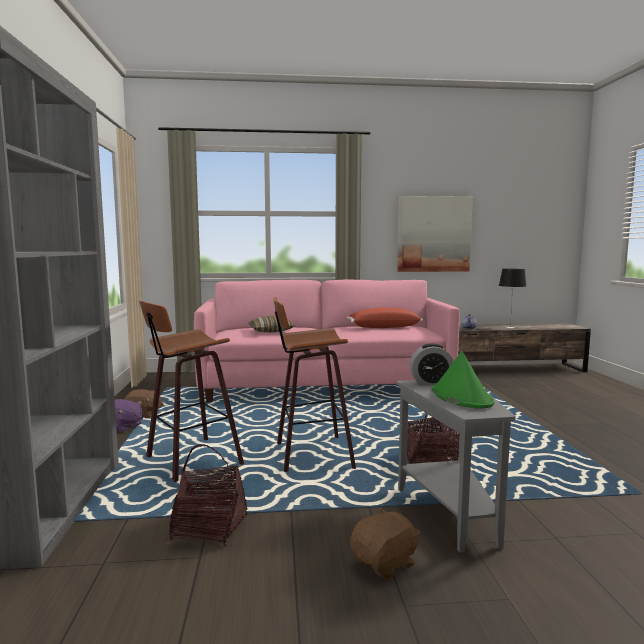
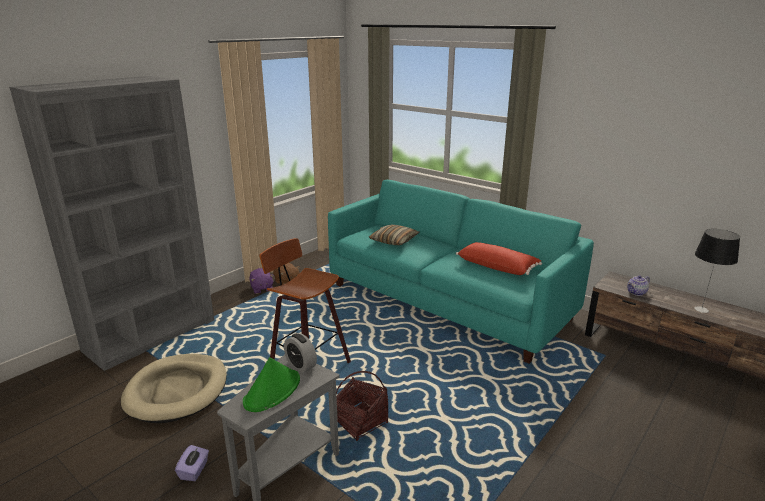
camera: 45 degrees right, 15 degrees up
stool [139,301,244,482] -> none
basket [169,444,248,547] -> beige dog bed [121,354,227,423]
pink sofa [194,279,460,402] -> turquoise sofa [328,180,594,363]
brown plush toy [350,508,420,580] -> purple tissue box [175,445,209,481]
picture [397,196,473,272] -> none

